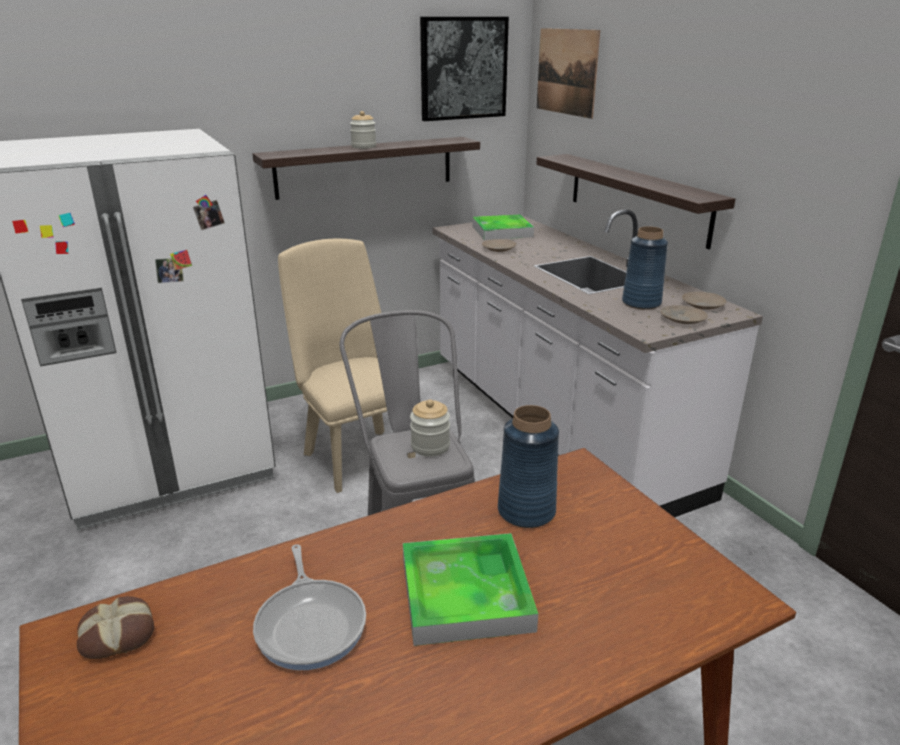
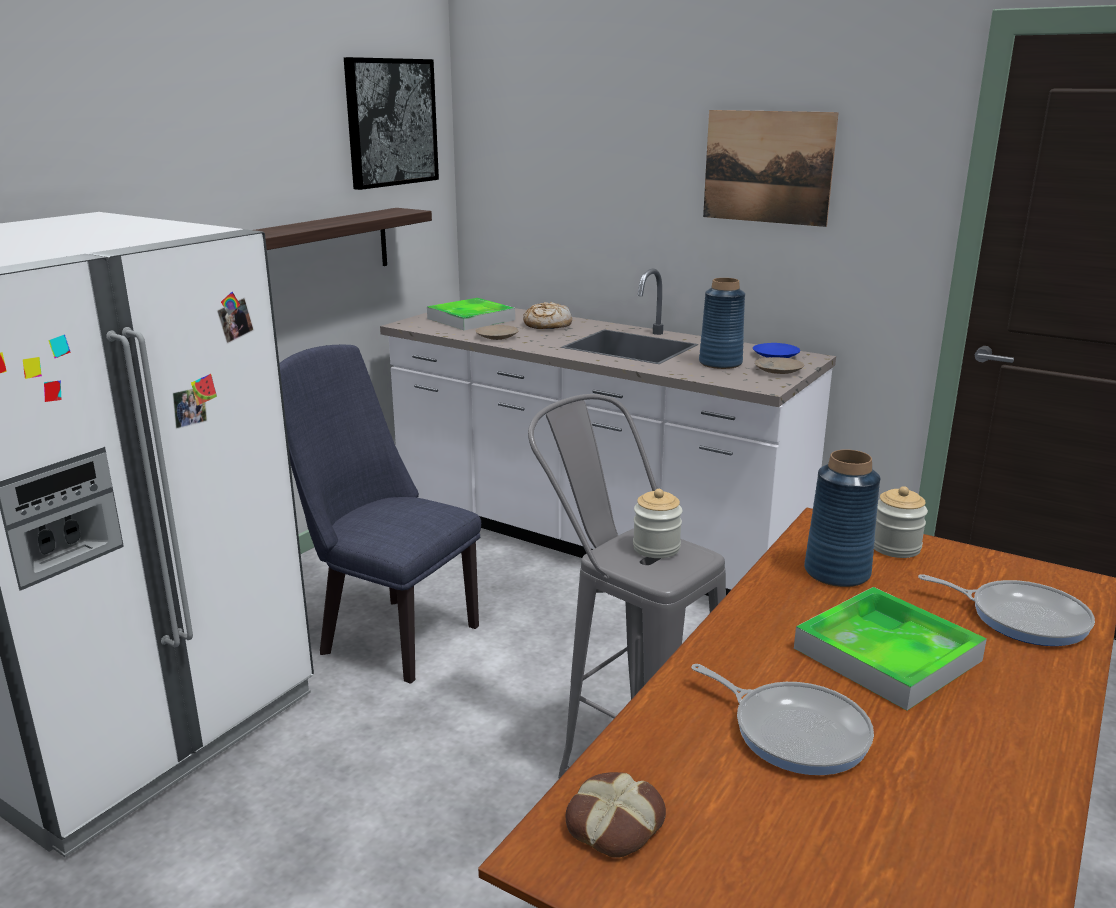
camera: 30 degrees left, 5 degrees down
beige chair [278,239,416,493] -> blue chair [279,345,481,684]
jar [350,111,376,149] -> jar moved to [874,486,928,558]
shelf [536,154,735,249] -> none
picture [537,28,600,119] -> picture moved to [703,110,839,227]
beige plate [682,292,727,310] -> blue plate [753,343,800,358]
none -> bread [523,302,572,329]
none -> frying pan [918,574,1095,646]

